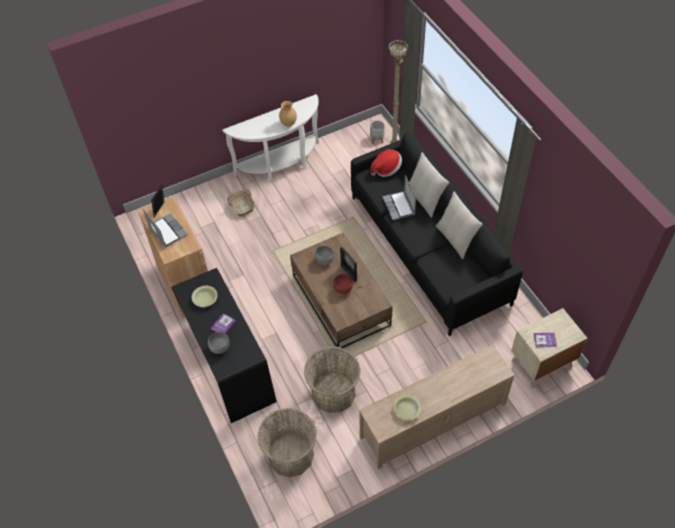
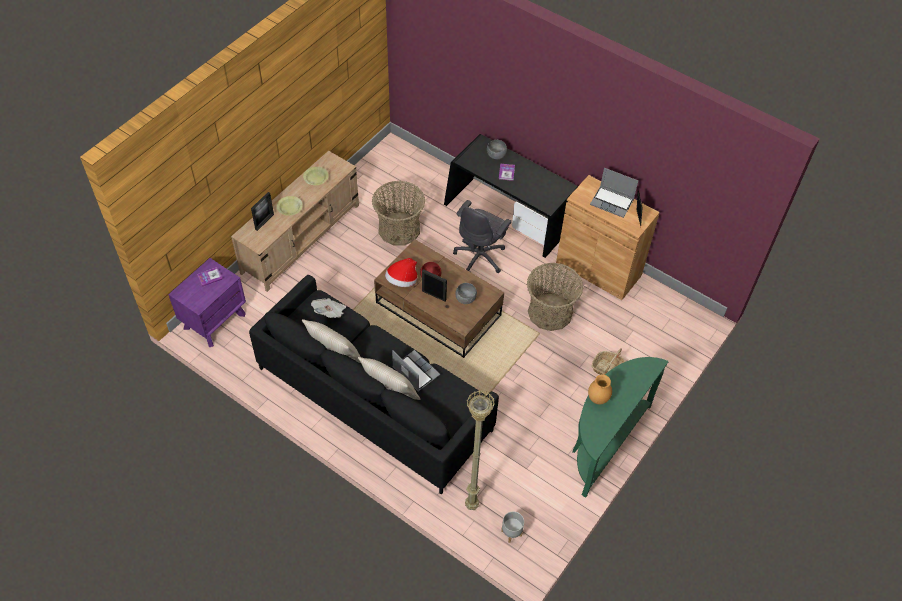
camera: 150 degrees right, 0 degrees up
yellow bowl [192,286,218,307] -> yellow bowl moved to [277,196,303,216]
white console table [222,94,319,183] -> green console table [573,357,669,498]
basket [258,408,317,477] -> basket moved to [527,263,583,331]
hat [370,149,402,177] -> hat moved to [385,258,417,287]
beige nightstand [511,308,588,388] -> purple nightstand [168,258,246,347]
none -> picture frame [251,192,274,231]
none -> newspaper [311,298,346,318]
none -> grey office chair [453,200,512,273]

